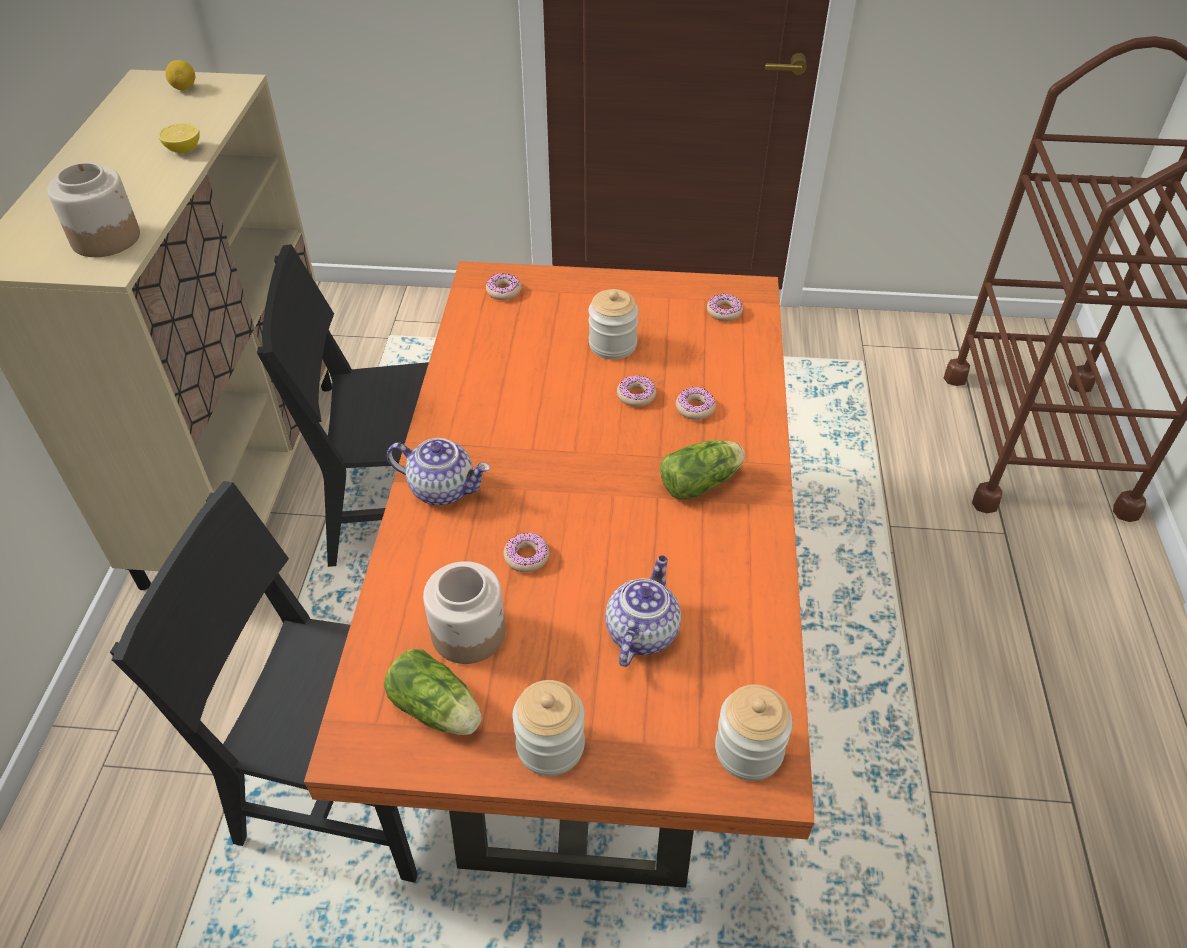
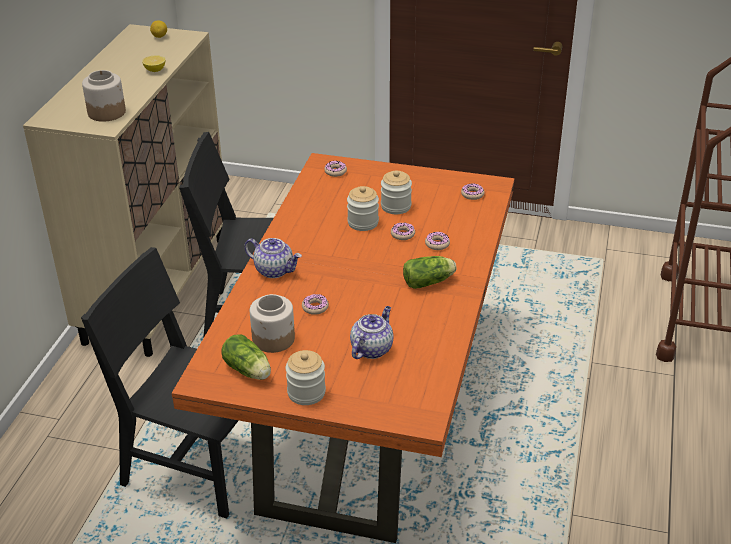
camera: 10 degrees right, 10 degrees down
jar [715,684,793,781] -> jar moved to [347,186,379,231]

